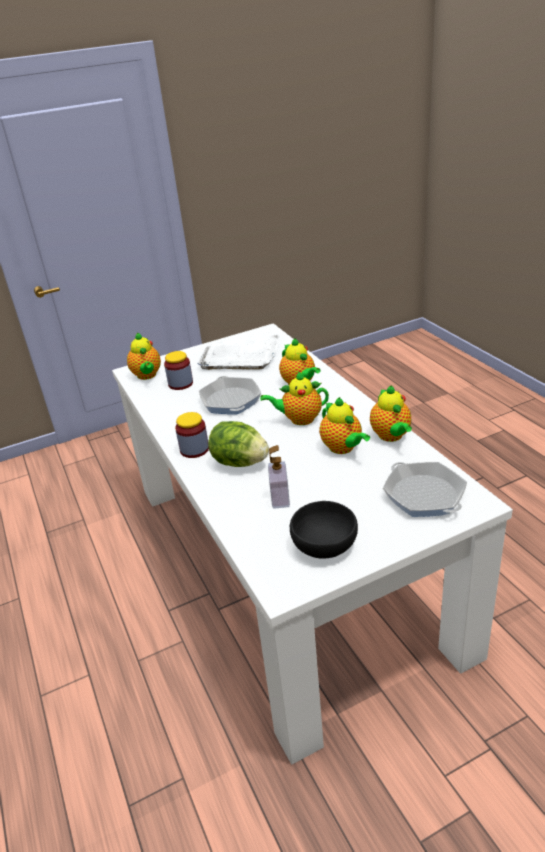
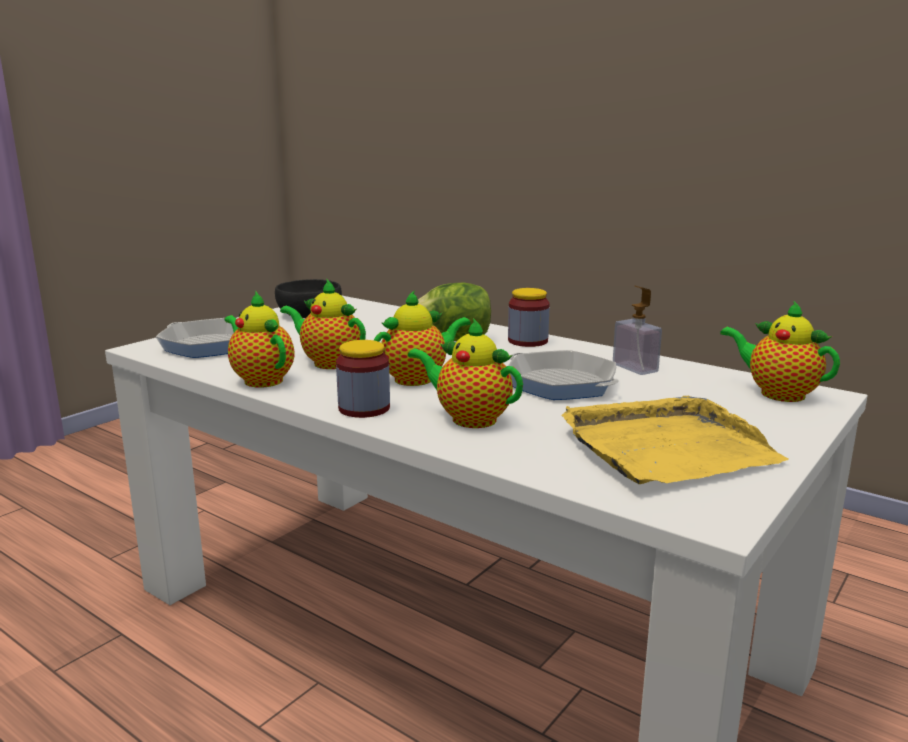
camera: 150 degrees right, 15 degrees down
jar [164,351,193,390] -> jar moved to [336,340,390,418]
white tray [197,334,280,370] -> yellow tray [561,395,788,484]
soap dispenser [268,445,290,509] -> soap dispenser moved to [613,286,662,375]

